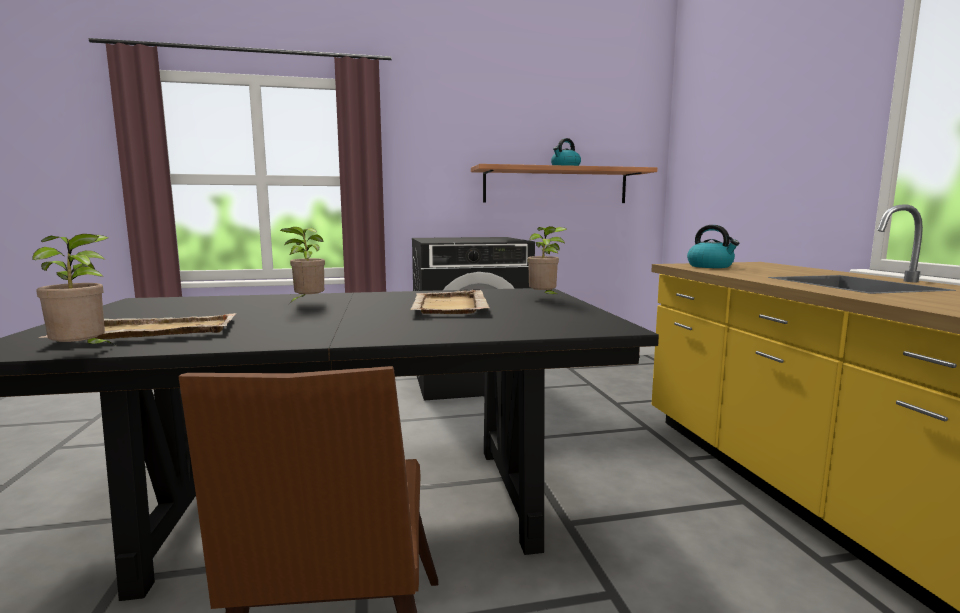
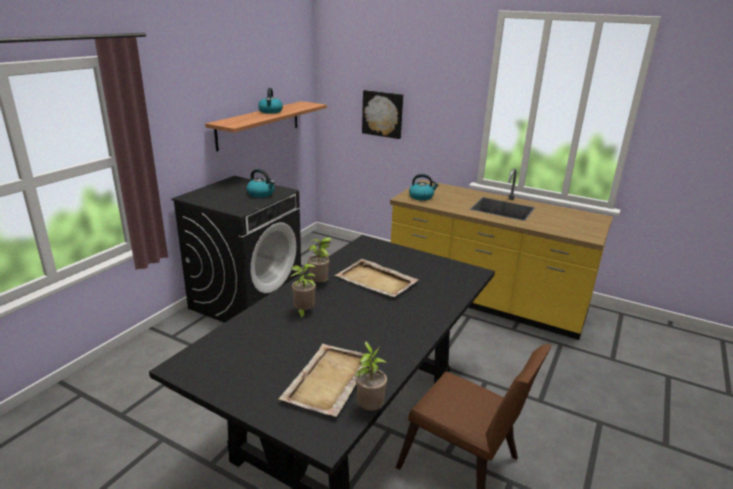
camera: 50 degrees left, 15 degrees up
potted plant [527,226,567,298] -> potted plant moved to [308,237,332,282]
none -> kettle [247,169,275,198]
none -> picture [362,90,403,139]

